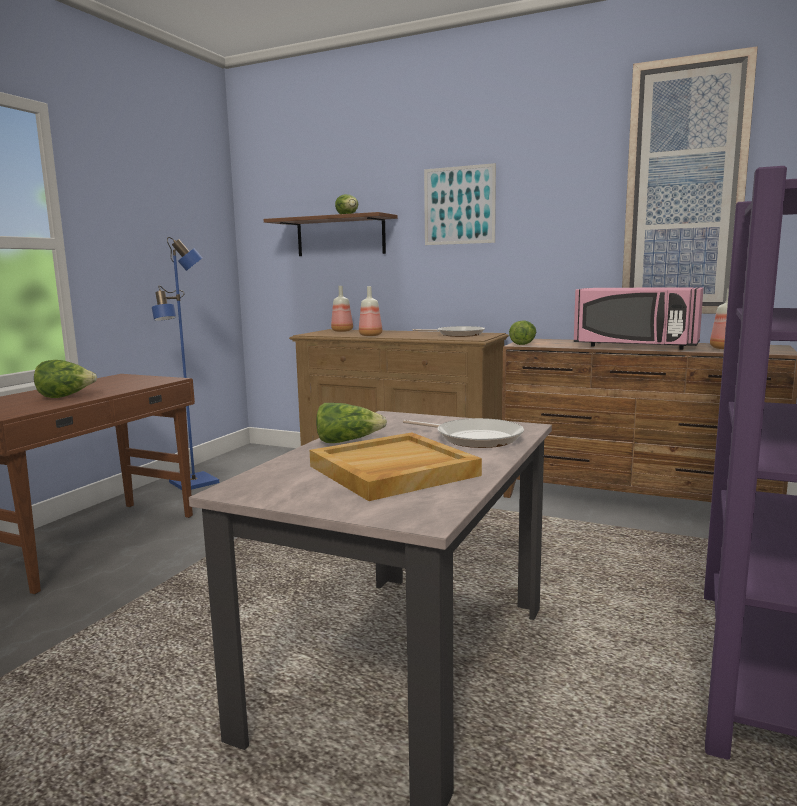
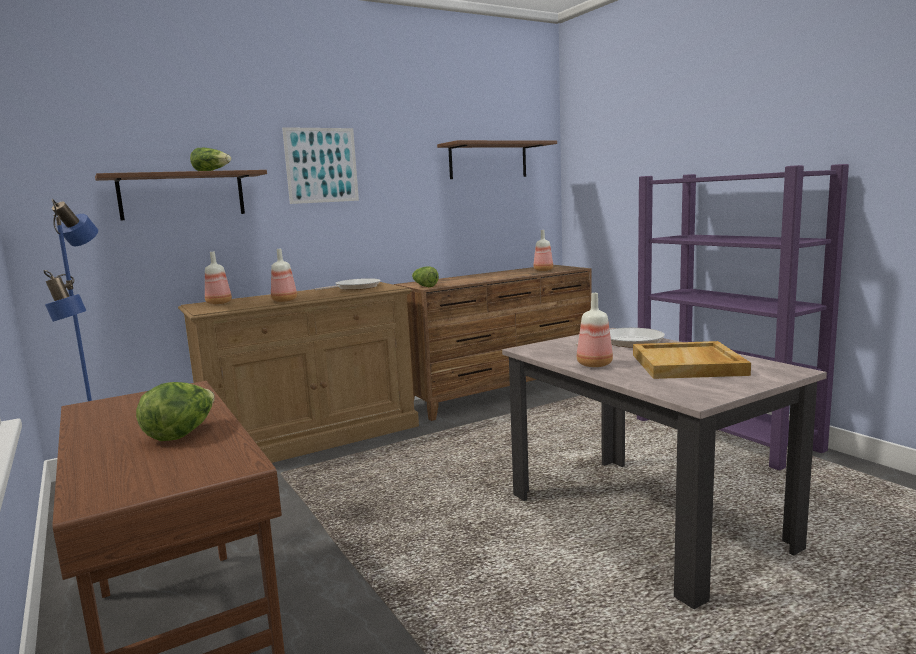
camera: 55 degrees left, 0 degrees up
lettuce [316,403,387,443] -> bottle [577,293,613,367]
pink microwave [574,287,704,350] -> none
picture [622,46,758,314] -> brown shelf [437,140,557,179]

